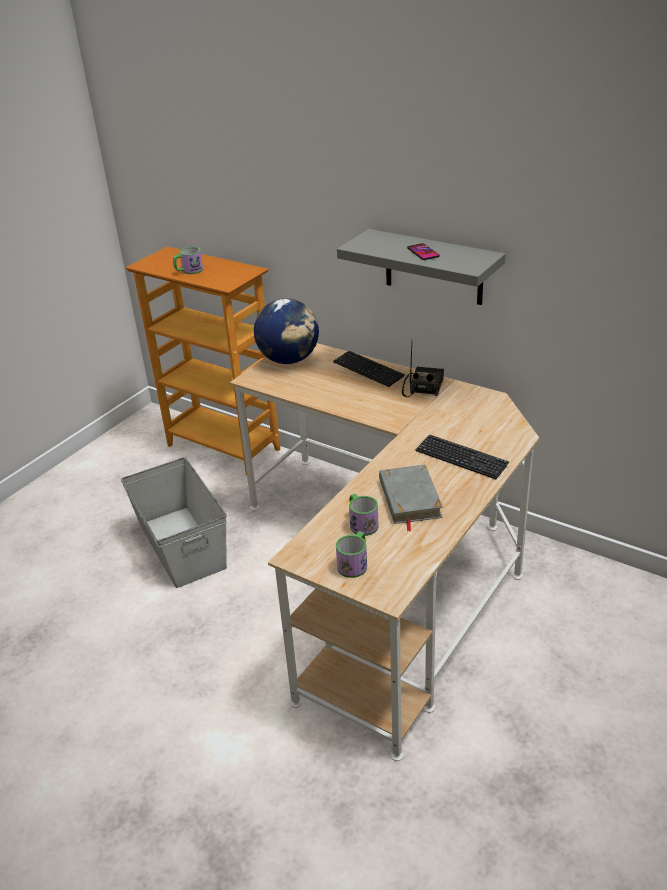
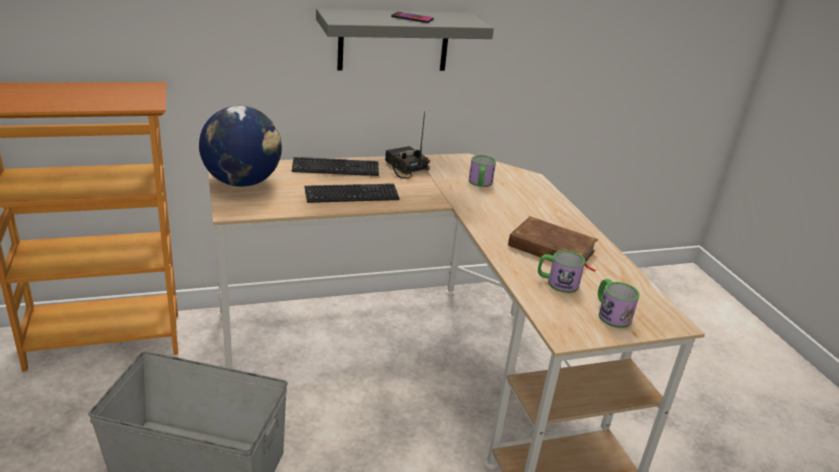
camera: 55 degrees left, 5 degrees down
mug [173,247,203,274] -> mug moved to [469,155,496,187]
grey book [379,465,443,531] -> brown book [508,216,598,272]
keyboard [415,434,509,479] -> keyboard moved to [304,183,400,203]

